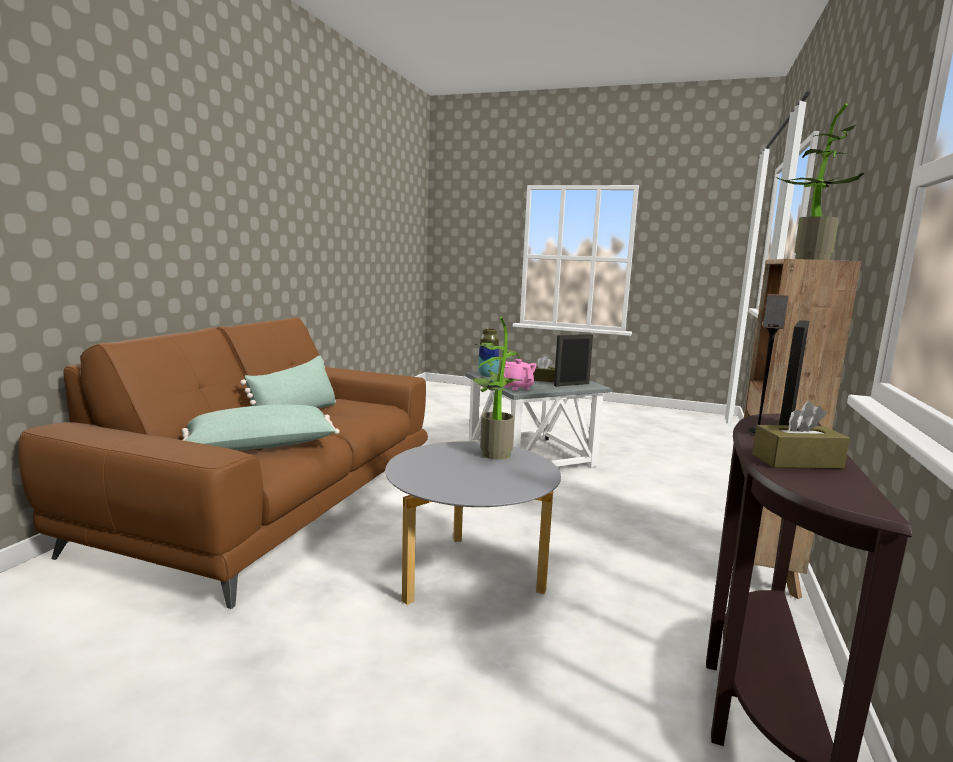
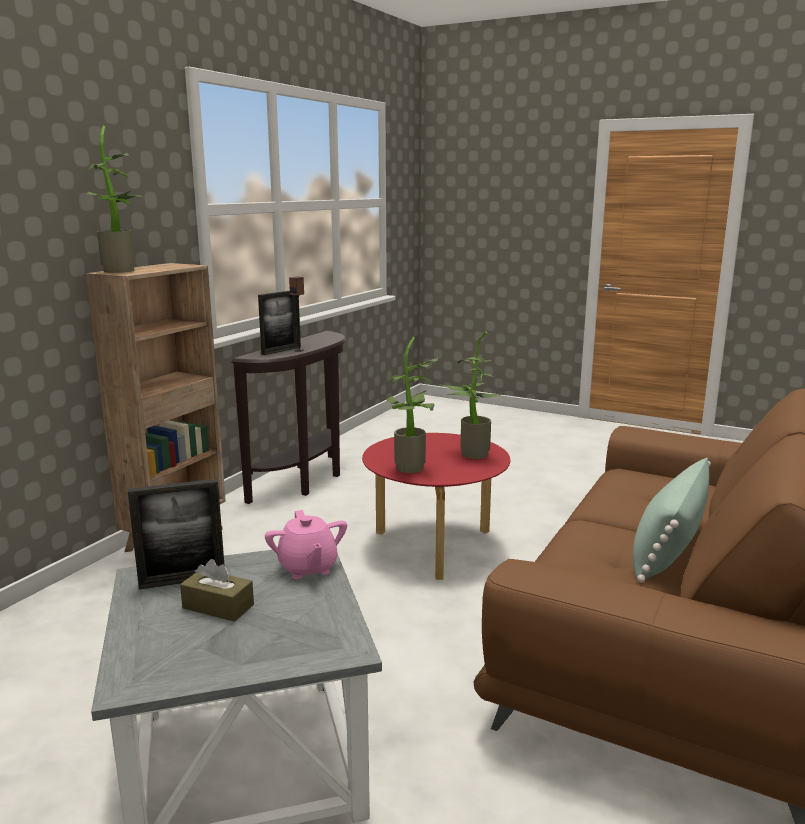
camera: 170 degrees left, 5 degrees up
green pillow [181,405,340,450] -> none
grey coffee table [385,441,561,605] -> red coffee table [362,433,510,580]
vase [478,329,499,377] -> none
brown tissue box [752,401,850,469] -> none
none -> potted plant [439,331,500,459]

